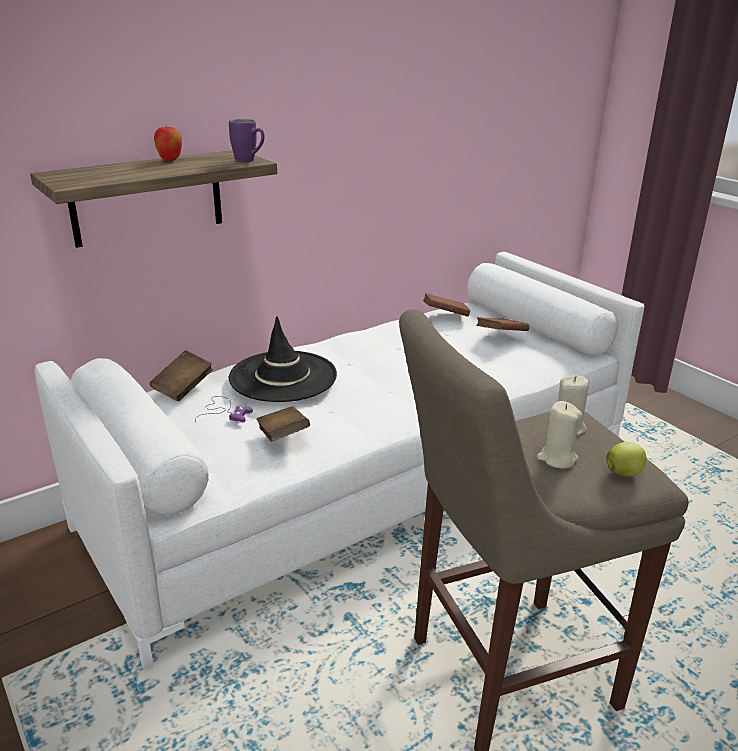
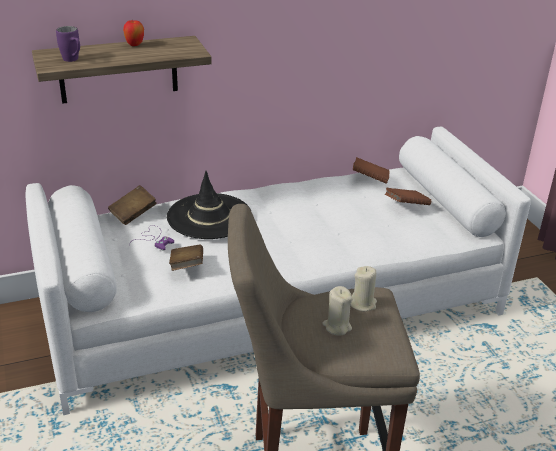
camera: 15 degrees right, 5 degrees up
purple mug [229,119,265,162] -> purple mug moved to [56,26,80,62]
apple [606,442,647,476] -> none

